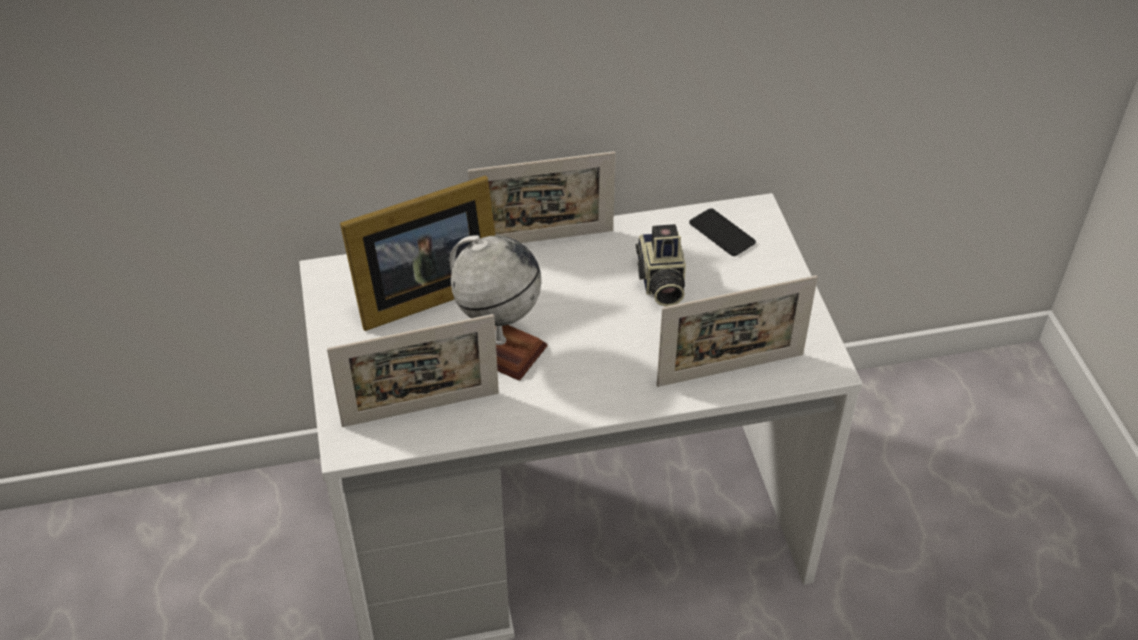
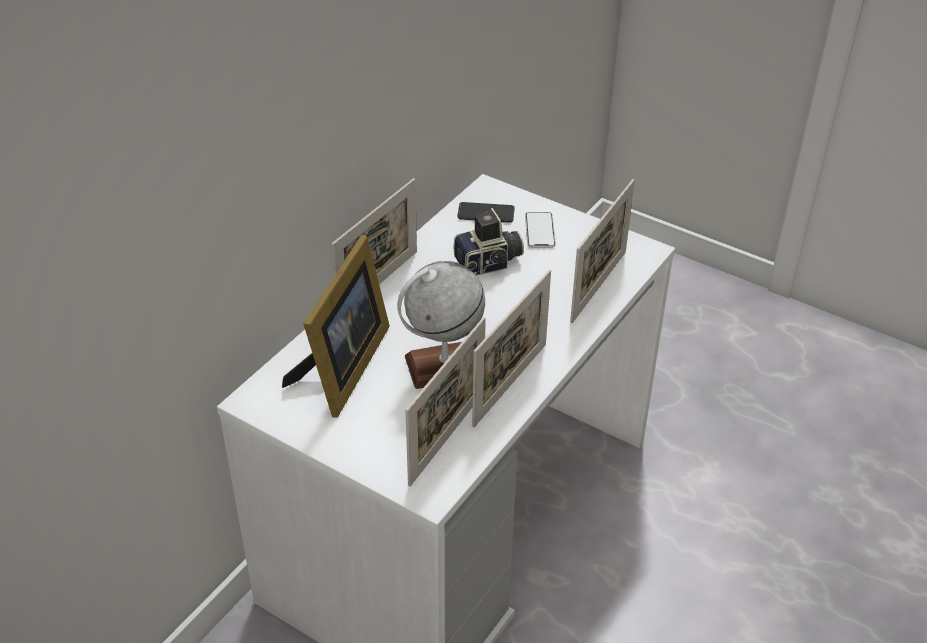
camera: 45 degrees left, 5 degrees down
camera [636,224,686,306] -> camera turned 60 degrees counterclockwise [454,208,524,276]
none -> picture frame [472,269,551,427]
none -> phone [525,212,556,248]

